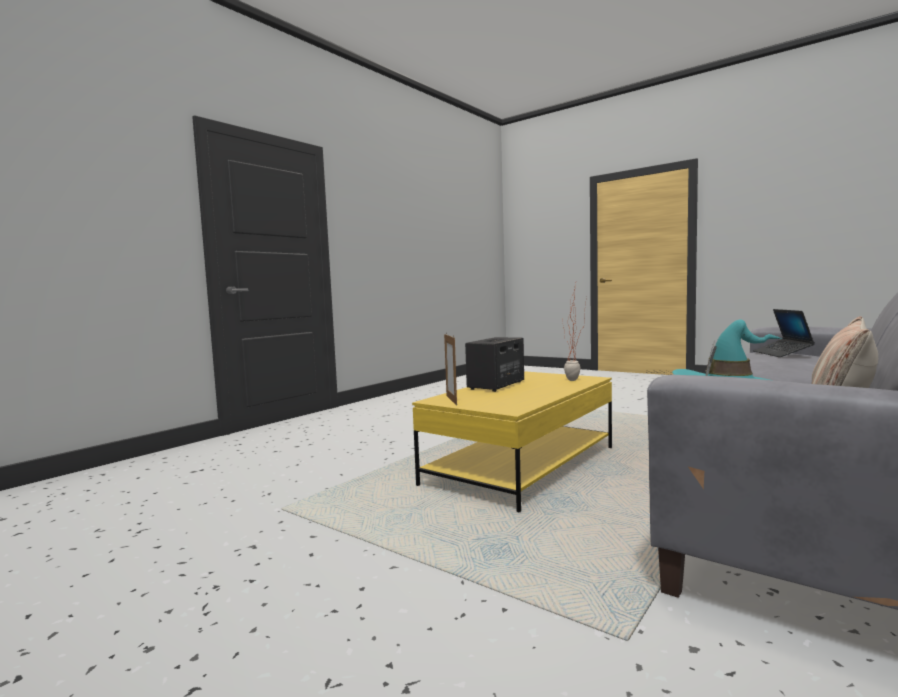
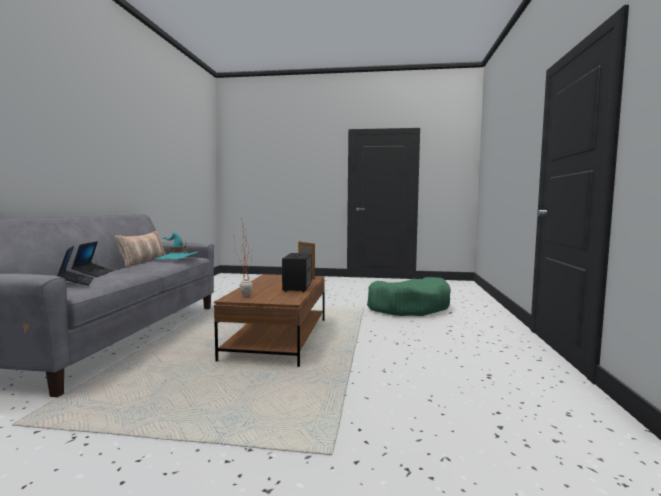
camera: 150 degrees right, 0 degrees up
yellow coffee table [412,371,612,513] -> brown coffee table [214,274,325,367]
none -> laptop [71,241,113,277]
none -> green dog bed [367,277,451,316]

